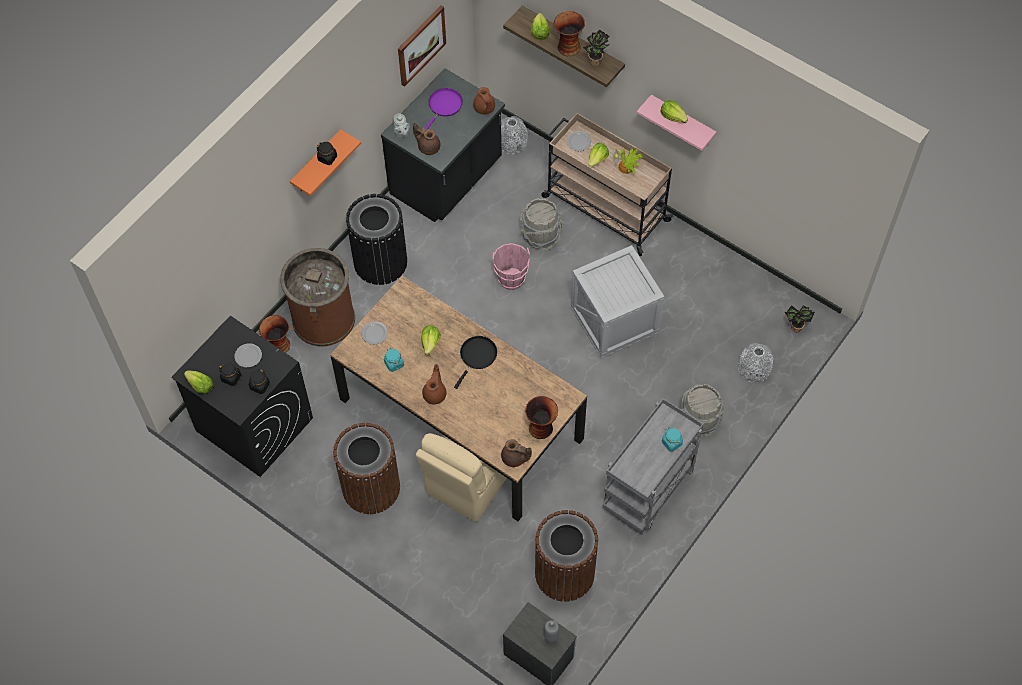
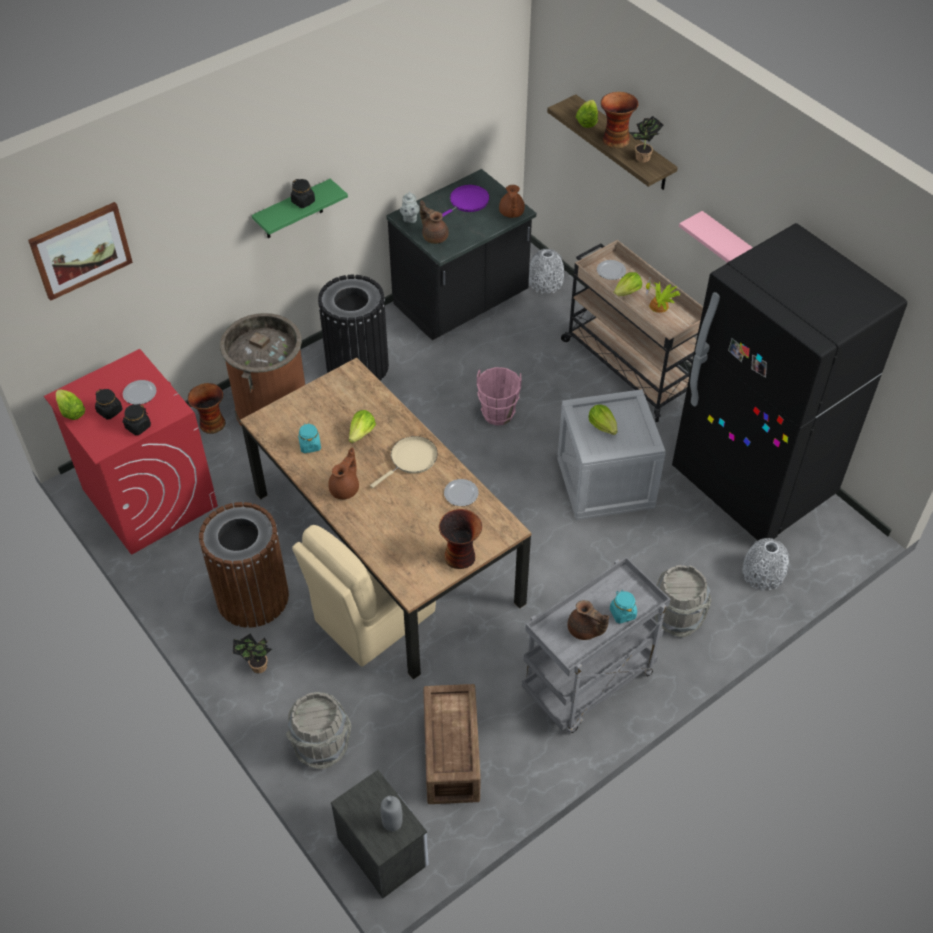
camera: 15 degrees right, 10 degrees down
black washing machine [171,316,313,477] -> red washing machine [44,349,218,555]
orange shelf [290,129,361,196] -> green shelf [252,179,348,238]
plate [361,321,388,345] -> plate moved to [444,479,479,506]
picture [398,5,446,87] -> picture moved to [28,202,133,301]
black frying pan [454,336,497,389] -> beige frying pan [370,436,438,488]
brown teapot [501,439,532,467] -> brown teapot moved to [568,600,609,640]
grey bucket [520,198,561,250] -> grey bucket moved to [286,692,351,769]
brown trash can [535,510,599,602] -> crate [423,684,481,804]
lettuce [661,100,688,123] -> lettuce moved to [588,405,617,435]
potted plant [785,305,815,332] -> potted plant moved to [233,634,272,673]
none -> black fridge [672,223,907,540]

